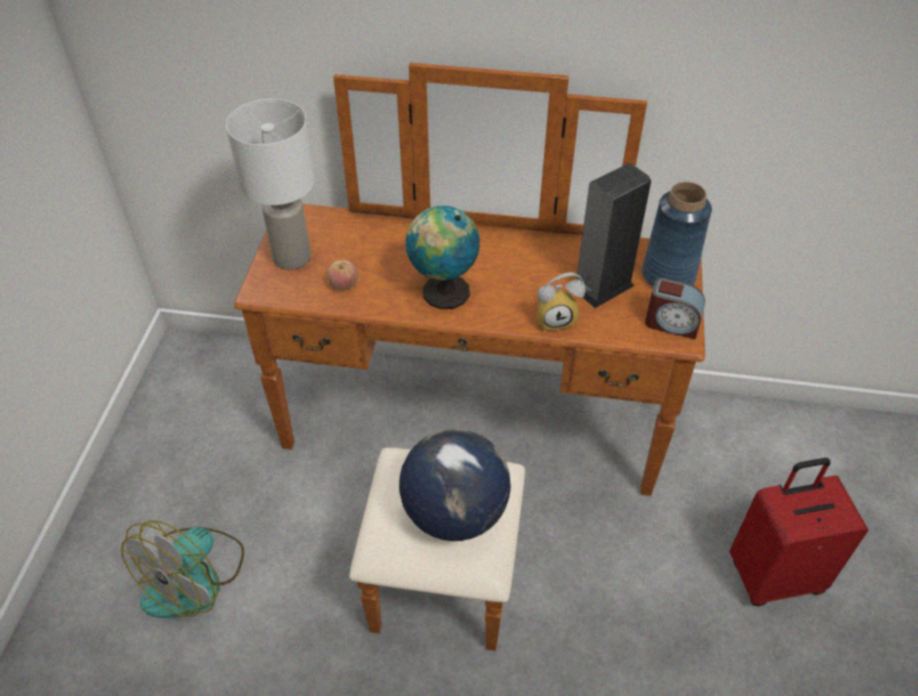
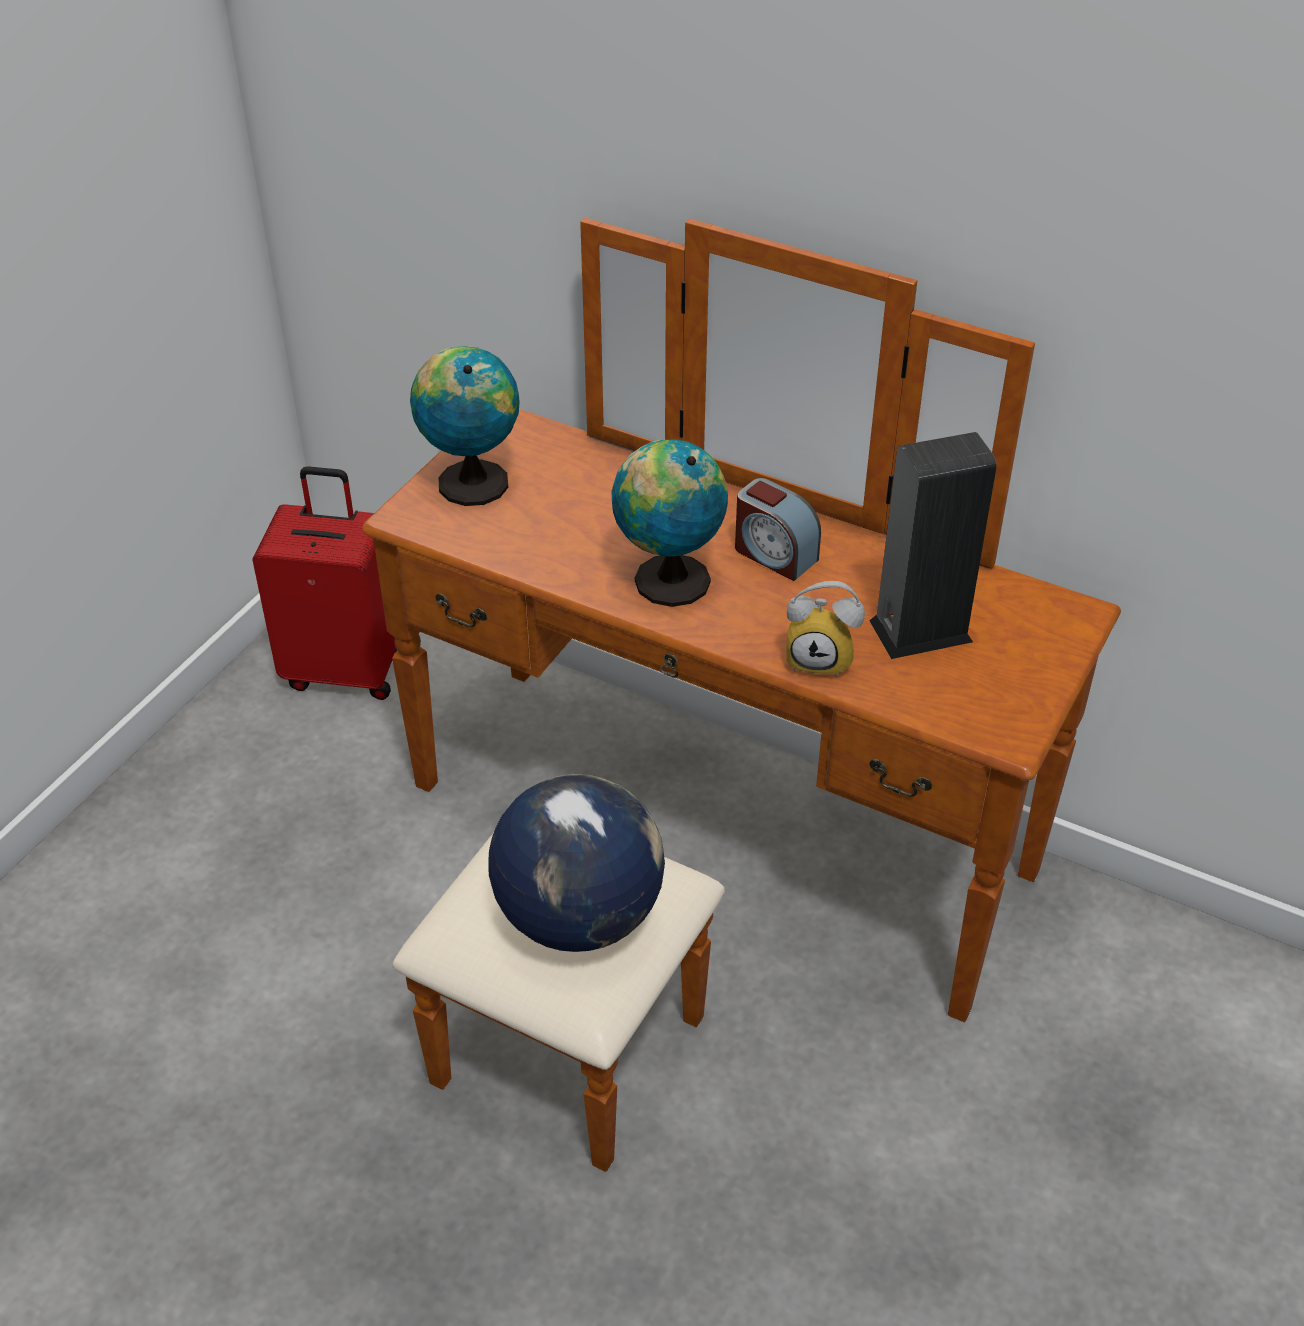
camera: 20 degrees right, 5 degrees down
fan [121,520,244,618] -> none
white table lamp [226,99,315,270] -> globe [410,346,520,506]
apple [328,260,358,290] -> none
blue vase [642,182,712,287] -> none
alarm clock [645,277,705,339] -> alarm clock moved to [735,478,821,581]
red suitcase [729,458,868,606] -> red suitcase moved to [252,466,397,700]

